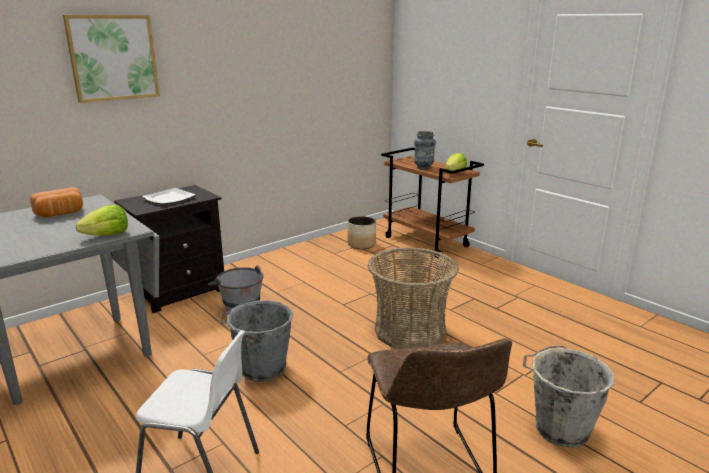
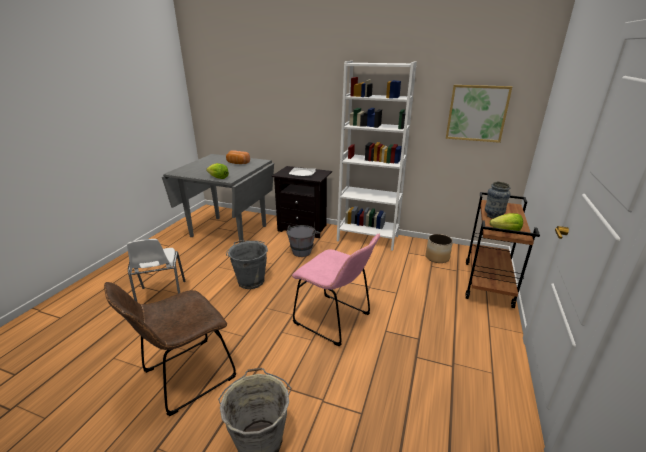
camera: 60 degrees right, 5 degrees up
picture [63,15,160,103] -> picture moved to [446,85,512,143]
basket [368,248,459,349] -> pink chair [292,234,380,347]
none -> white bookcase [337,61,417,251]

